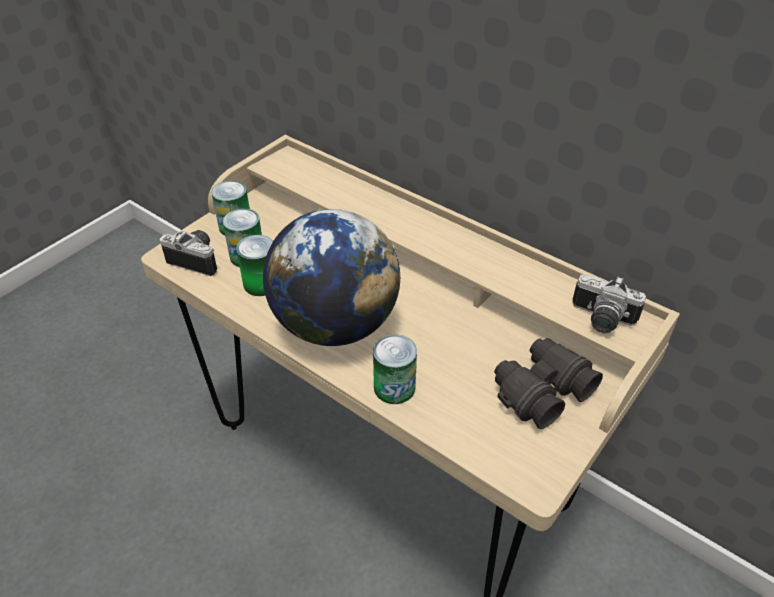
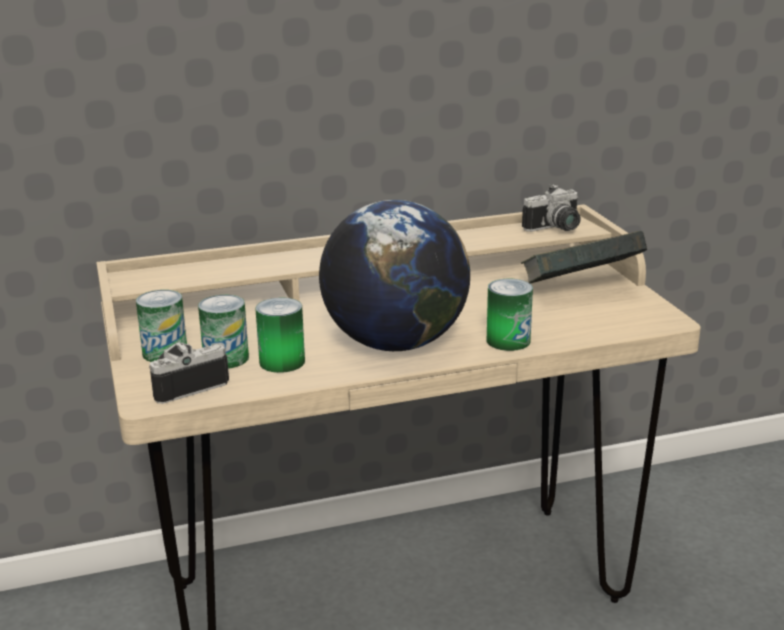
camera: 55 degrees left, 20 degrees down
black binoculars [494,338,603,429] -> book [521,231,647,284]

